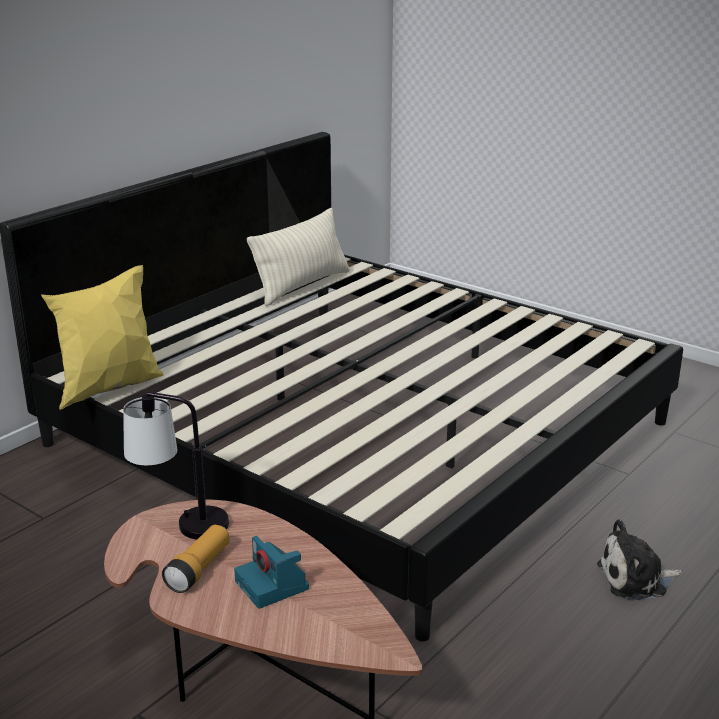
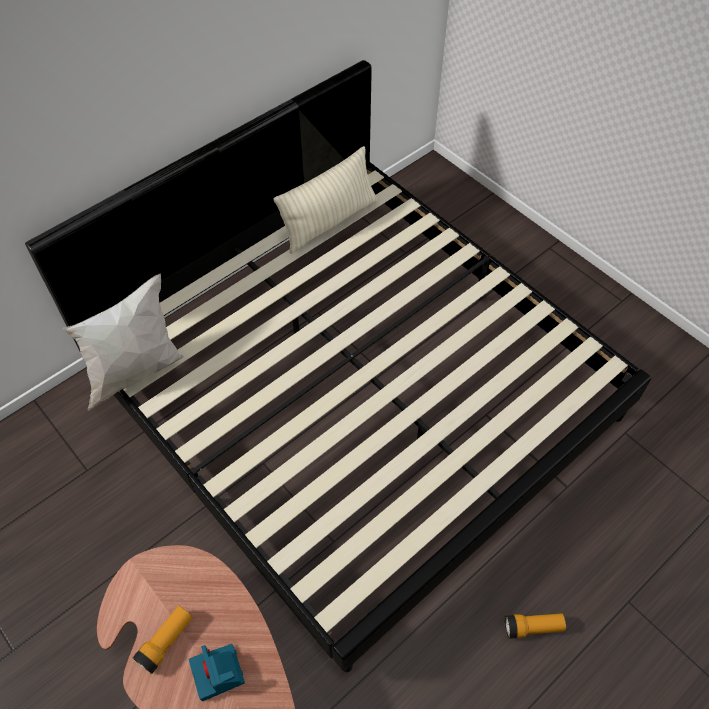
camera: 10 degrees right, 30 degrees up
yellow pillow [41,265,163,410] -> white pillow [61,273,184,411]
table lamp [123,392,229,540] -> none
plush toy [597,519,682,601] -> flashlight [505,614,566,639]

